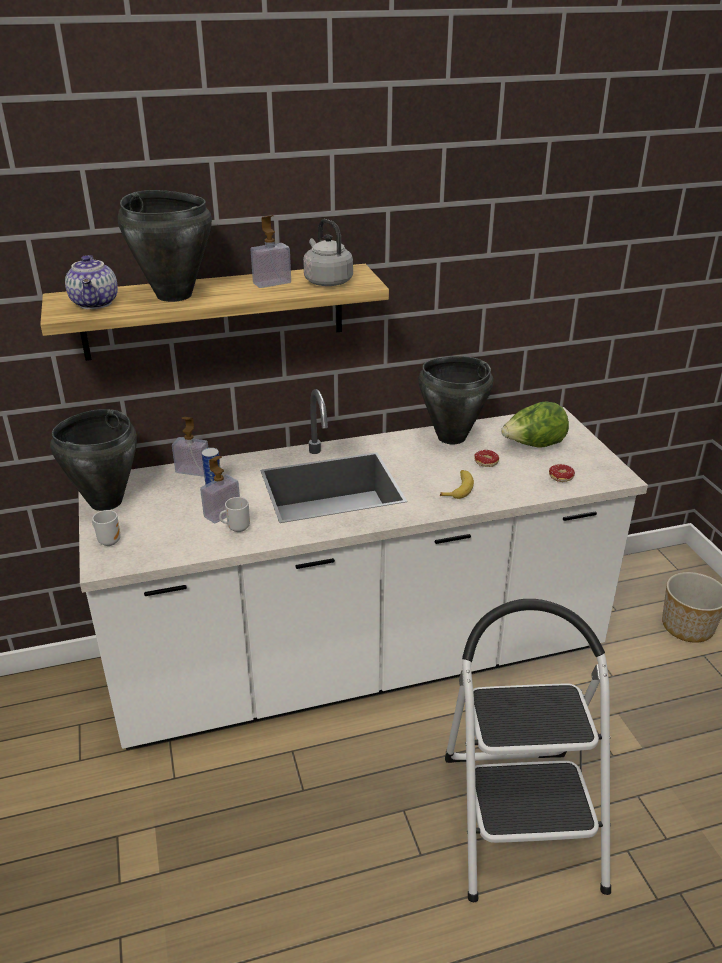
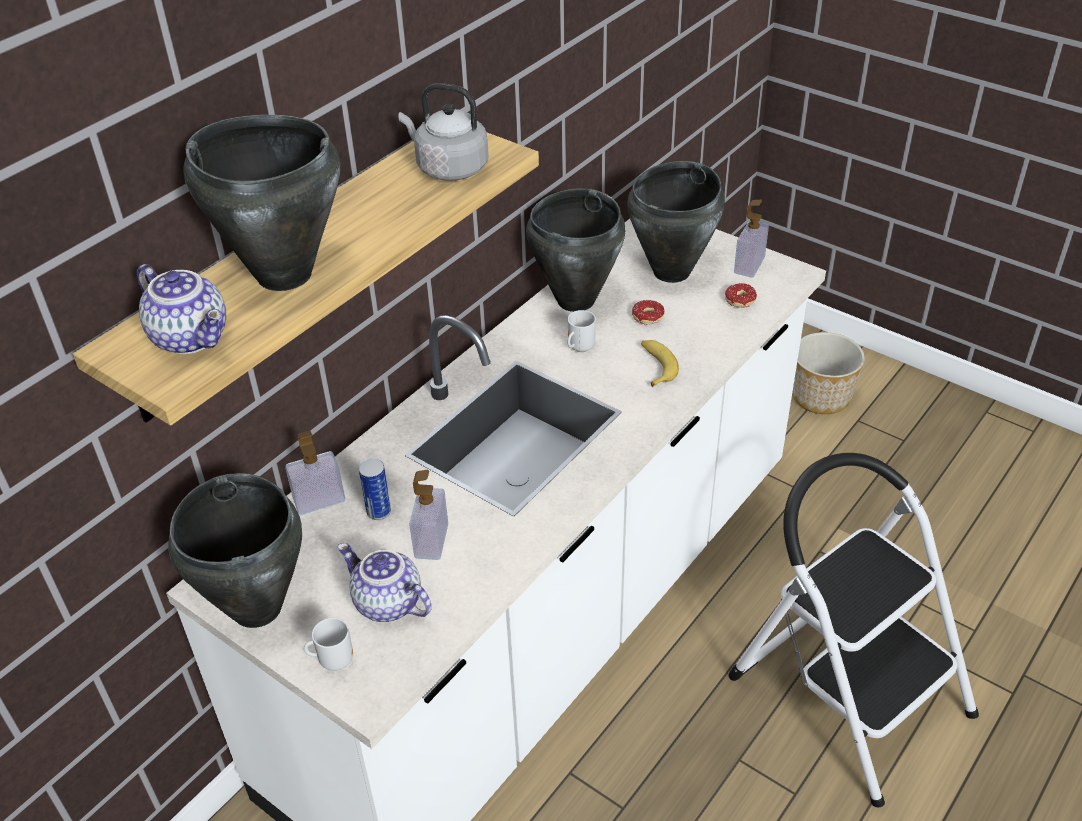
camera: 35 degrees left, 10 degrees up
mug [219,497,250,532] -> mug moved to [567,310,596,352]
soap dispenser [250,215,291,288] -> soap dispenser moved to [734,200,769,278]
lettuce [501,401,569,448] -> black cooking pot [627,161,725,283]
none -> teapot [337,543,432,622]

